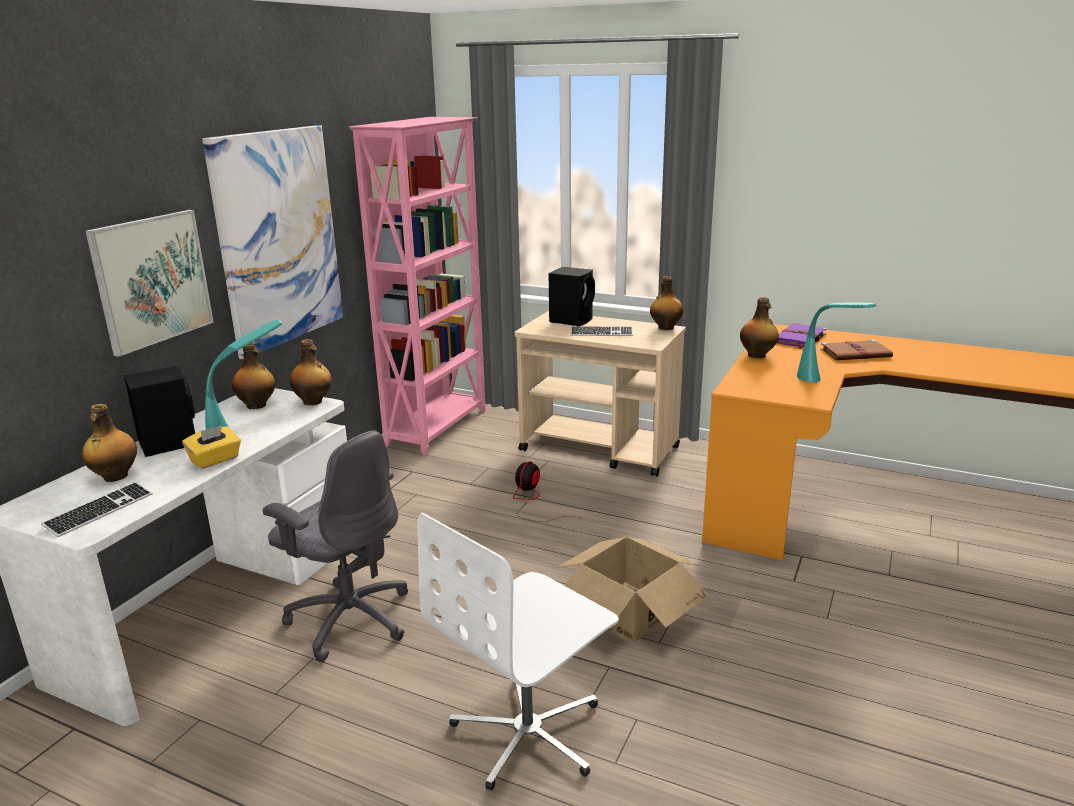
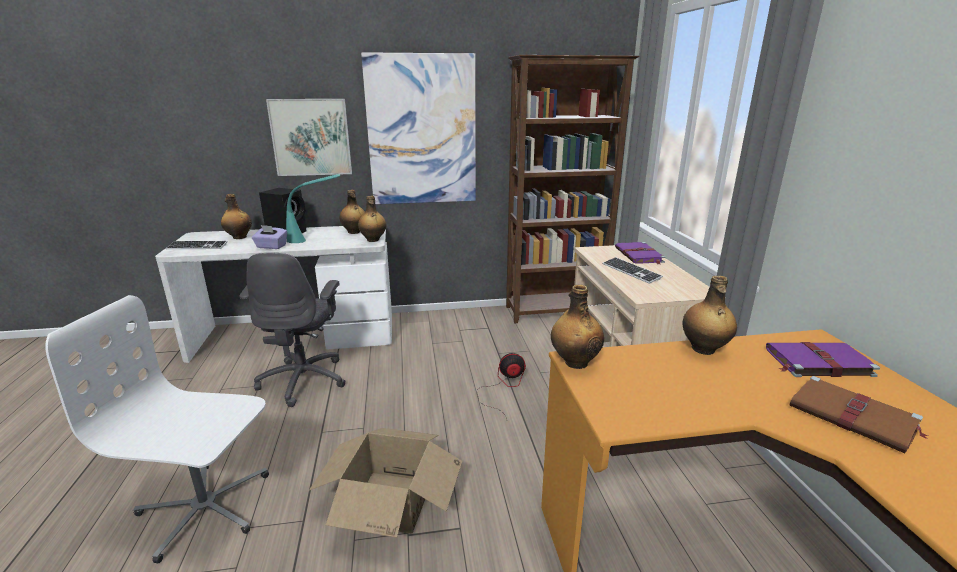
camera: 55 degrees right, 0 degrees up
yellow tissue box [182,425,241,469] -> purple tissue box [252,225,287,249]
pink bookcase [349,117,486,455] -> brown bookcase [506,55,640,323]
black speaker [549,267,595,326] -> purple book [615,242,665,264]
bottle [650,276,683,330] -> bottle moved to [551,284,604,369]
turquoise table lamp [797,303,876,383] -> none

